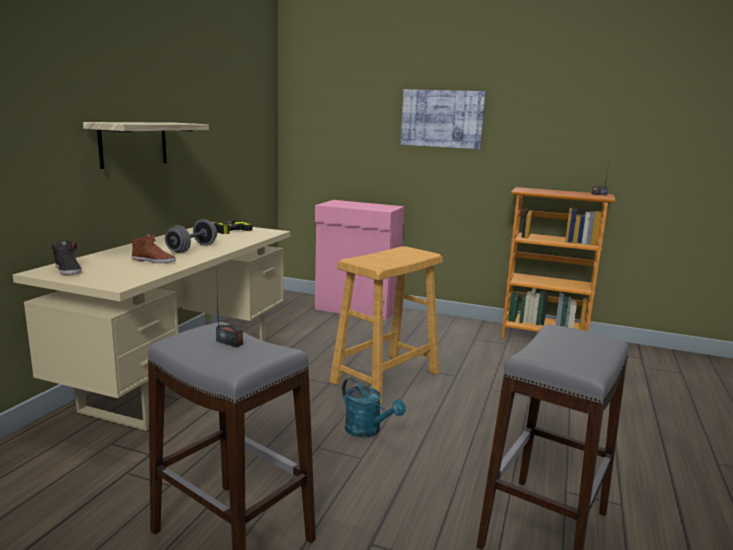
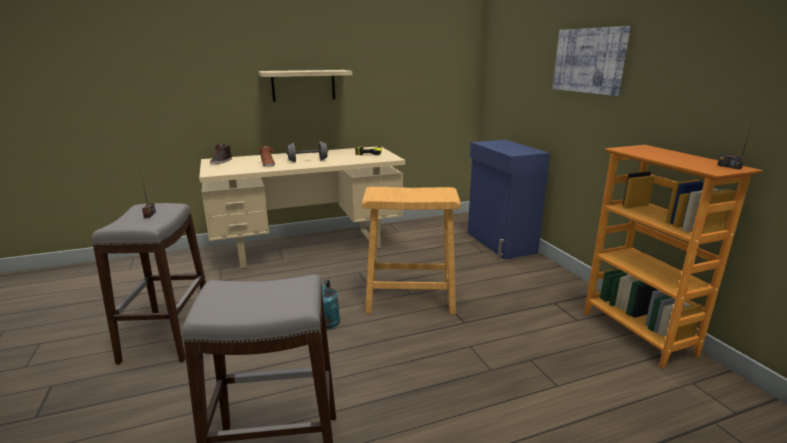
camera: 50 degrees right, 5 degrees up
pink cabinet [315,200,405,321] -> blue cabinet [468,140,550,260]

